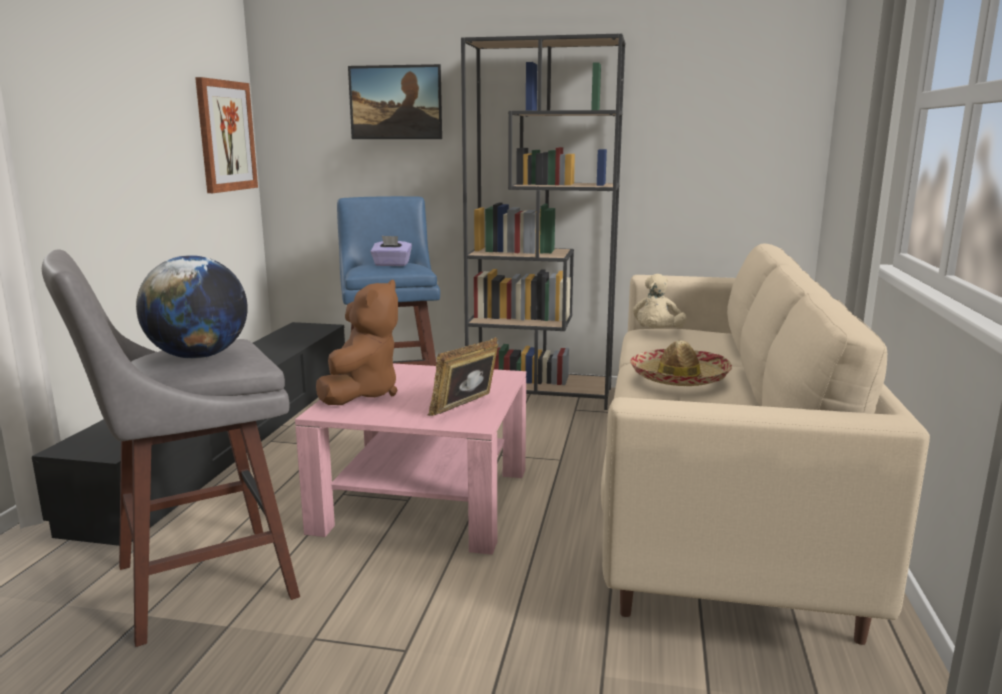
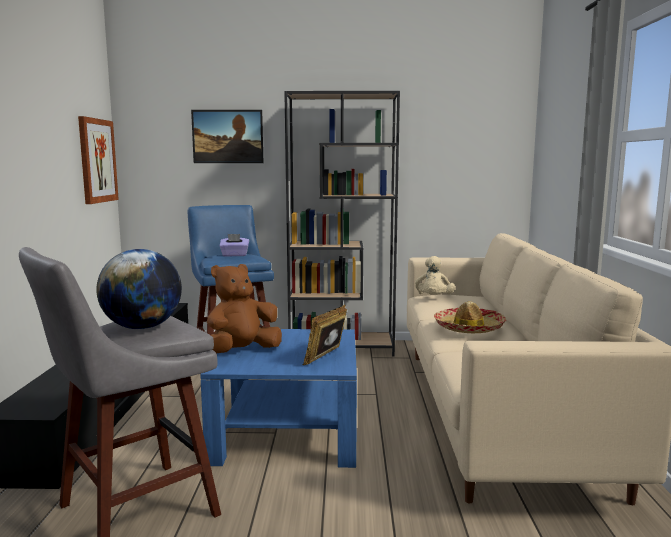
camera: 10 degrees left, 5 degrees down
pink coffee table [295,363,526,555] -> blue coffee table [200,329,357,468]
brown plush toy [316,280,398,405] -> brown plush toy turned 135 degrees counterclockwise [207,264,282,353]

